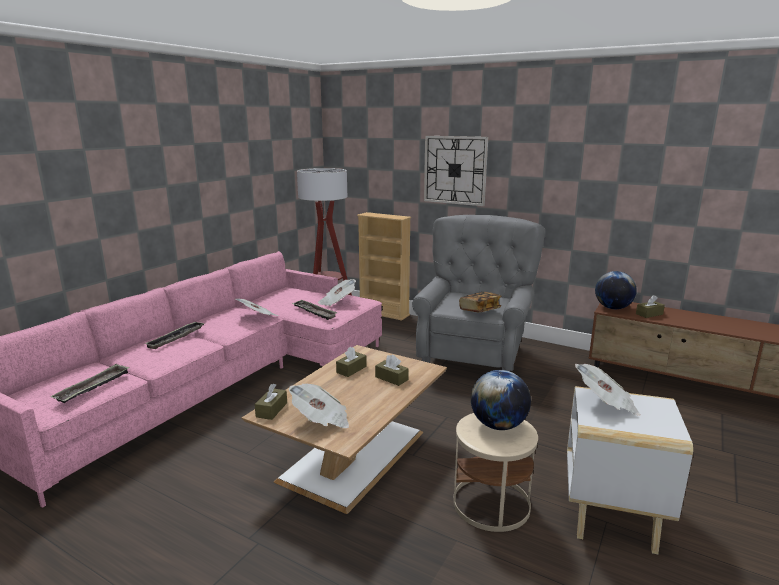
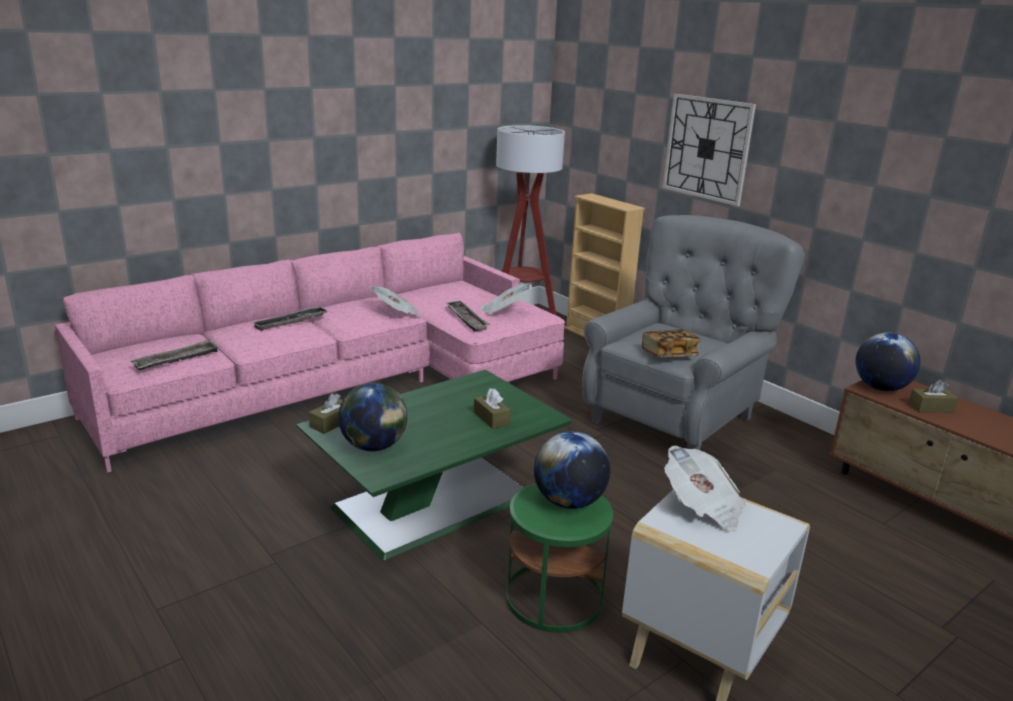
camera: 20 degrees right, 5 degrees up
brown coffee table [242,345,447,514] -> green coffee table [296,370,572,561]
newspaper [289,384,349,428] -> globe [338,383,407,451]
brown tissue box [336,346,367,377] -> none
beige side table [453,413,538,532] -> green side table [506,483,613,633]

